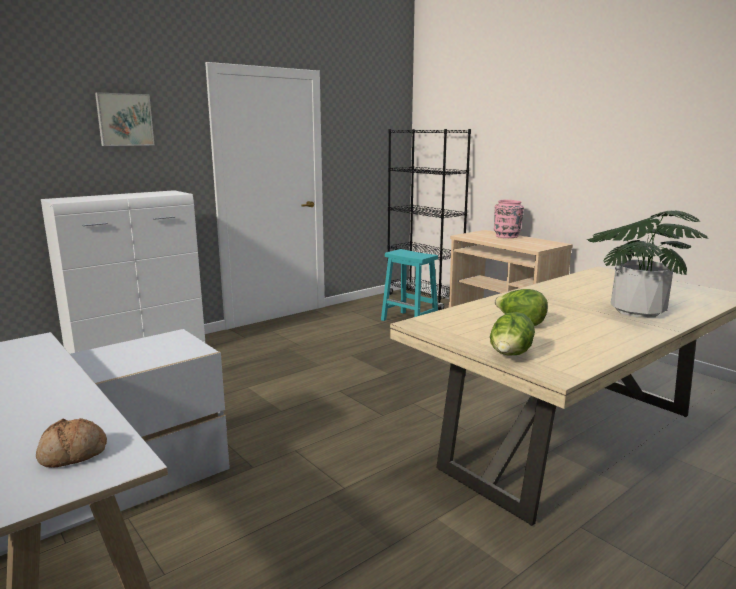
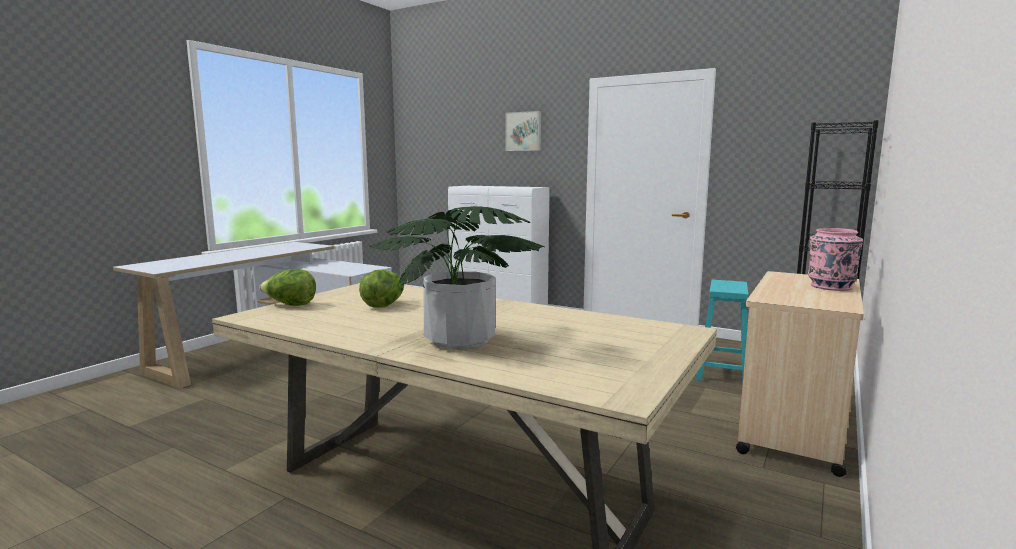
camera: 70 degrees right, 5 degrees down
bread [36,418,107,467] -> none

